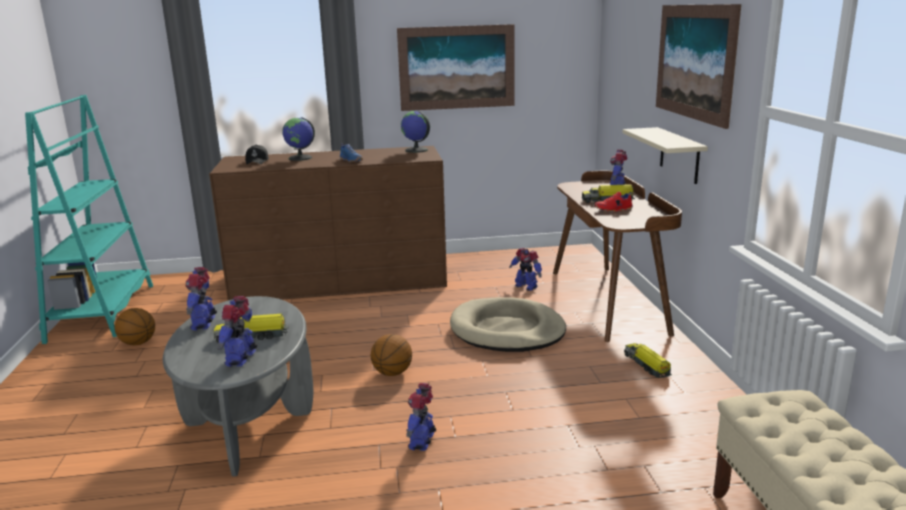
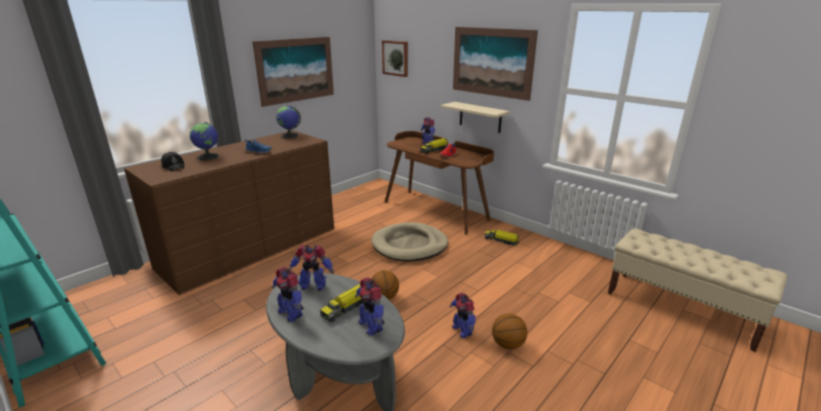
camera: 40 degrees left, 5 degrees up
basketball [114,308,155,345] -> basketball moved to [492,314,527,349]
toy robot [509,248,542,291] -> toy robot moved to [289,245,334,291]
none -> picture [382,40,408,77]

